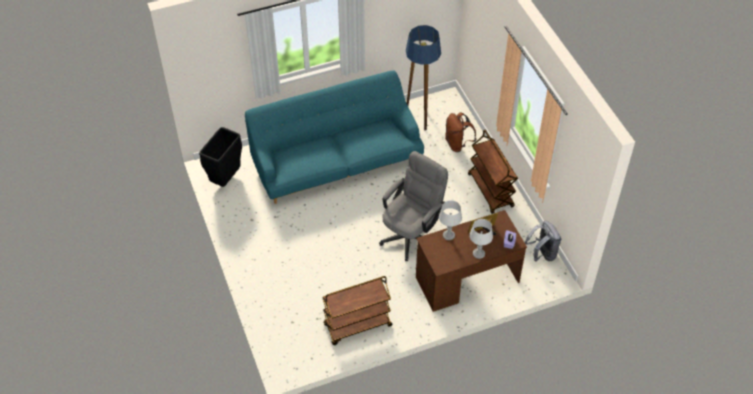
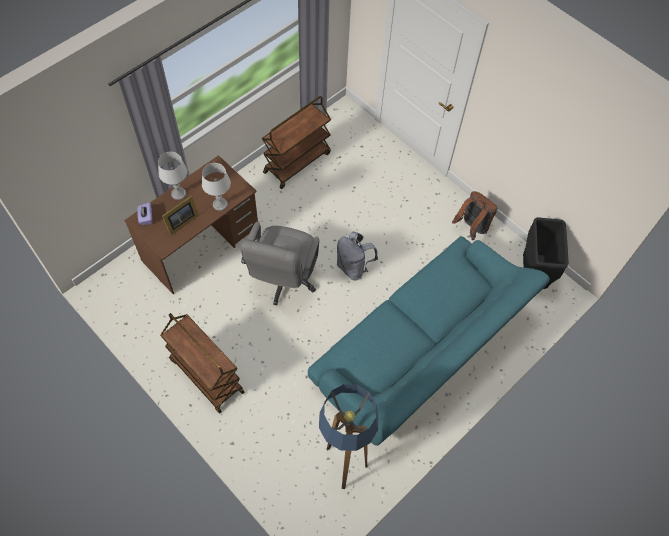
camera: 155 degrees right, 10 degrees up
brown backpack [445,113,476,152] -> brown backpack moved to [452,191,498,240]
grey backpack [524,221,561,262] -> grey backpack moved to [337,232,378,281]

